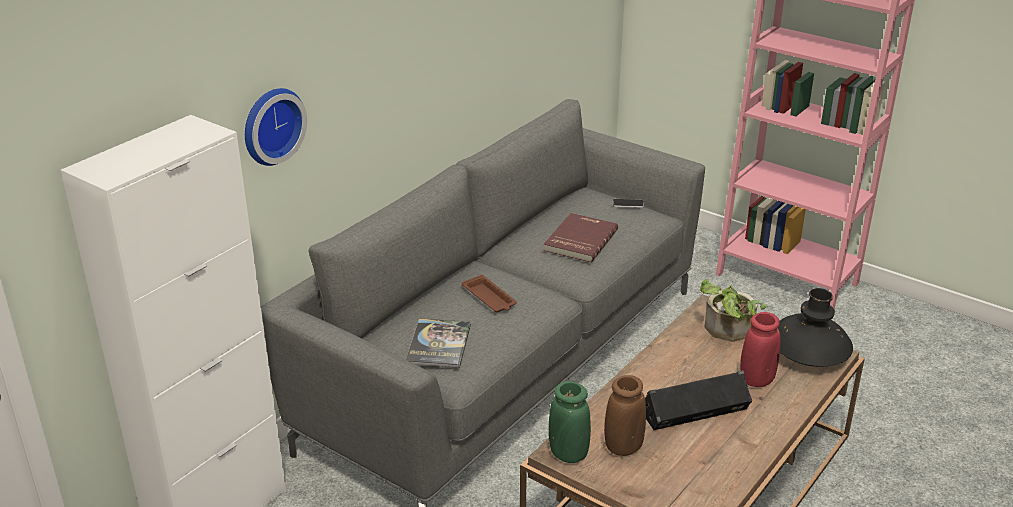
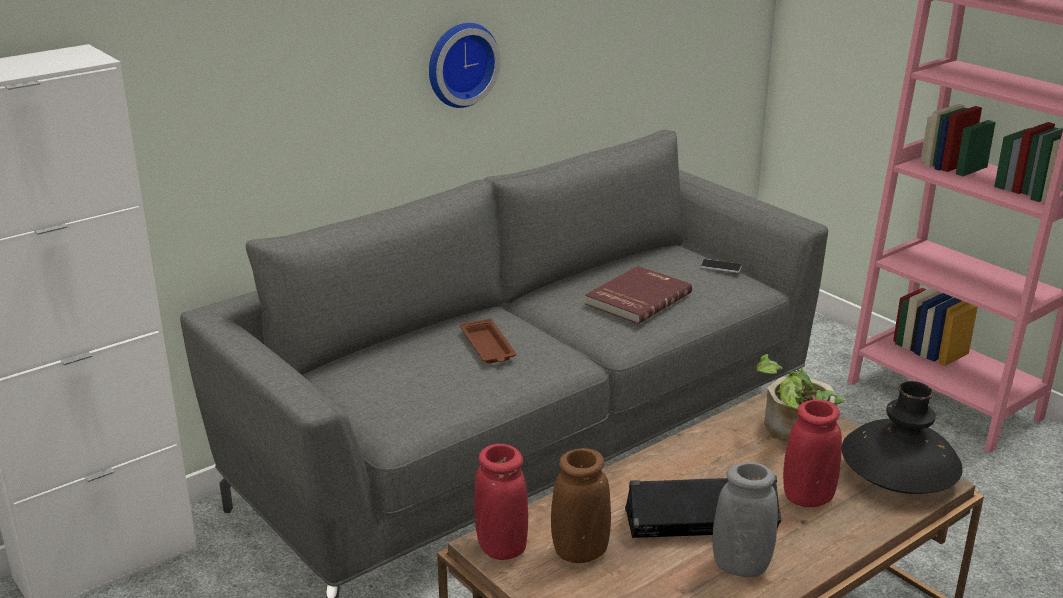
camera: 15 degrees right, 5 degrees down
wall clock [245,88,307,166] -> wall clock moved to [429,23,501,108]
book [406,319,471,368] -> none
green vase [549,381,591,463] -> red vase [475,444,528,560]
none -> grey vase [713,462,778,577]

